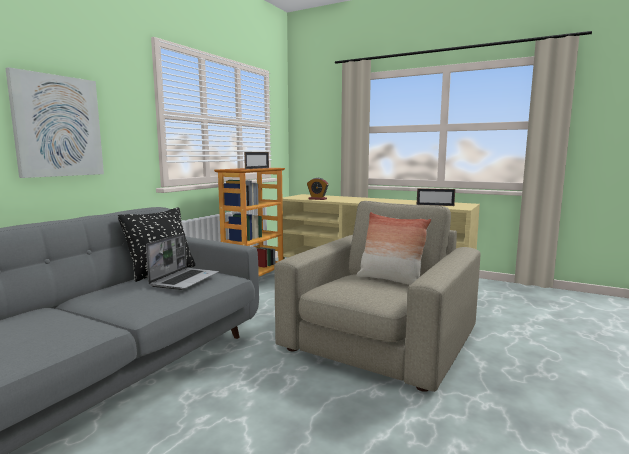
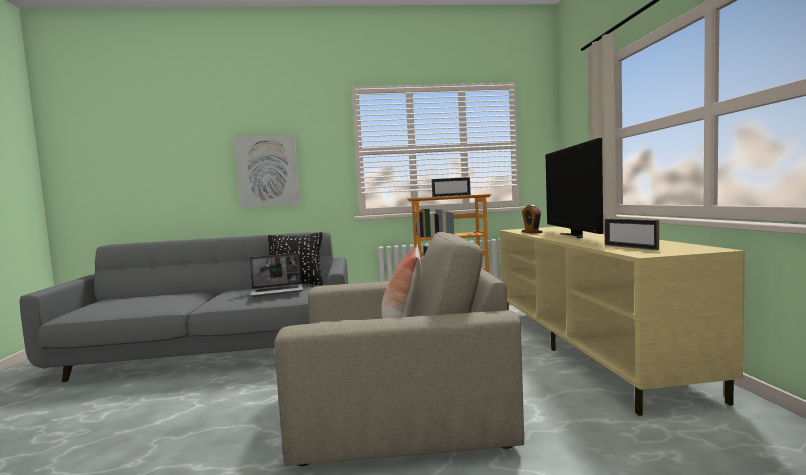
camera: 55 degrees right, 5 degrees down
none -> television [546,138,603,238]

